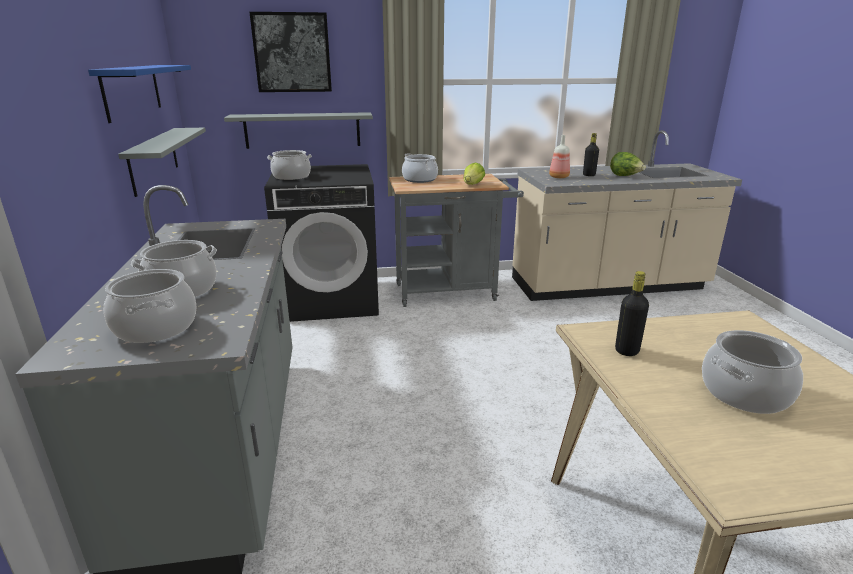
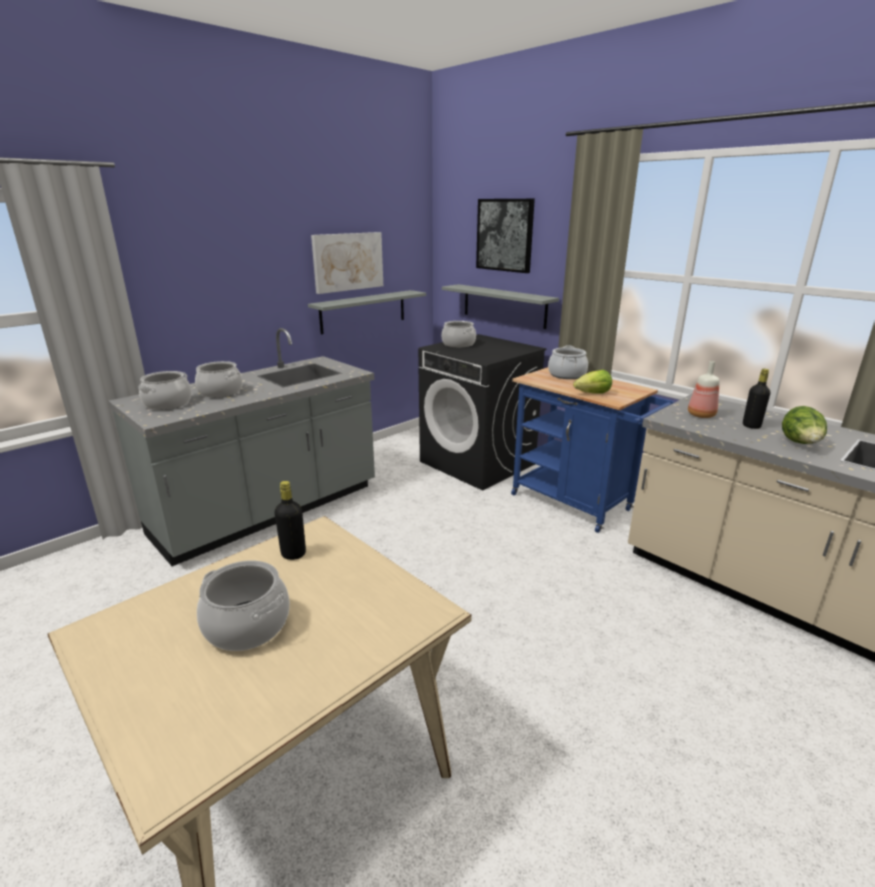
camera: 55 degrees right, 0 degrees up
blue shelf [88,65,191,123] -> picture [311,232,383,294]
grey cart [389,174,524,307] -> blue cart [511,367,674,533]

